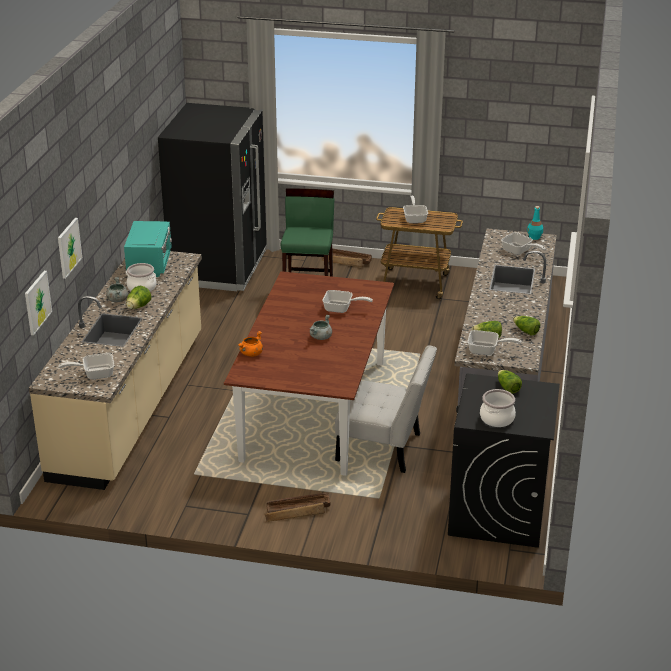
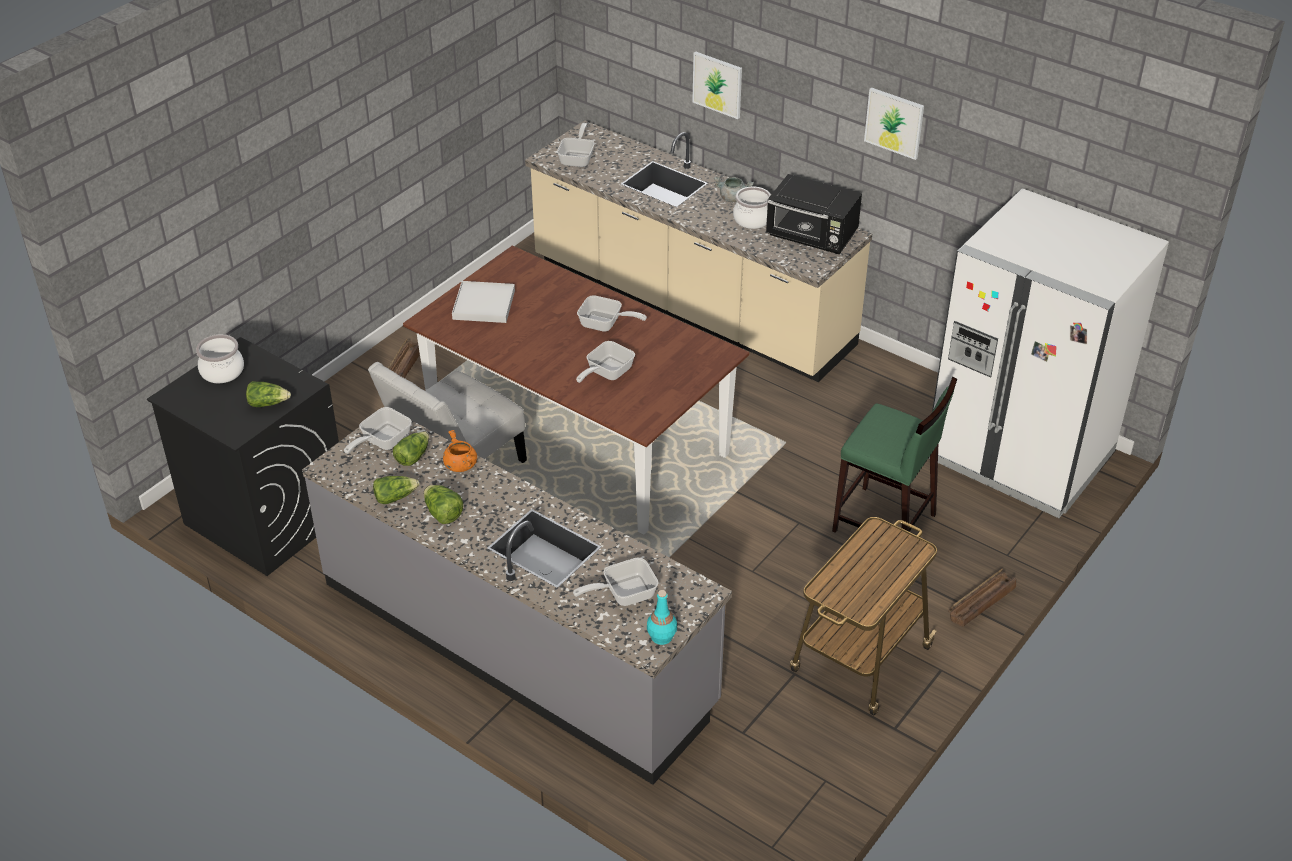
camera: 115 degrees right, 10 degrees up
picture [25,271,52,335] -> picture moved to [864,87,924,160]
turquoise microwave [124,221,172,277] -> black microwave [766,174,862,255]
lettuce [126,286,151,309] -> lettuce moved to [424,485,463,524]
black fridge [158,103,267,291] -> white fridge [928,188,1169,518]
orange cooking pot [238,331,263,357] -> orange cooking pot moved to [443,430,477,472]
grey cooking pot [310,315,332,340] -> none
frying pan [403,196,428,223] -> frying pan moved to [577,295,647,332]
none -> white tray [452,281,515,323]

